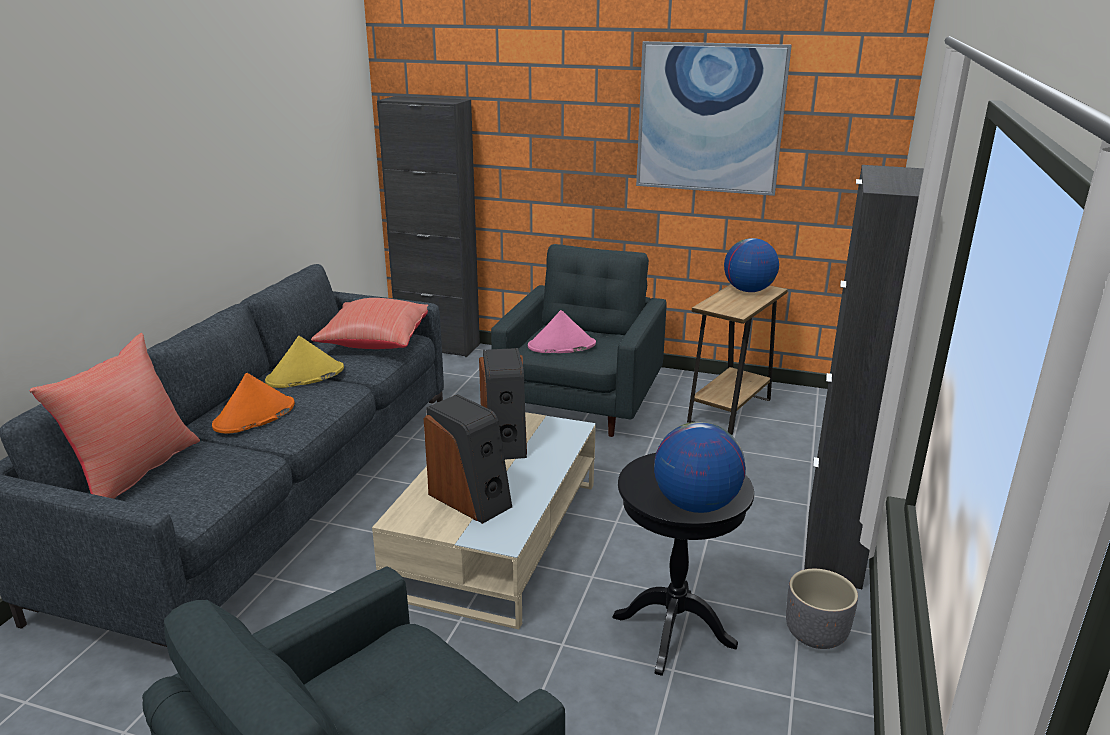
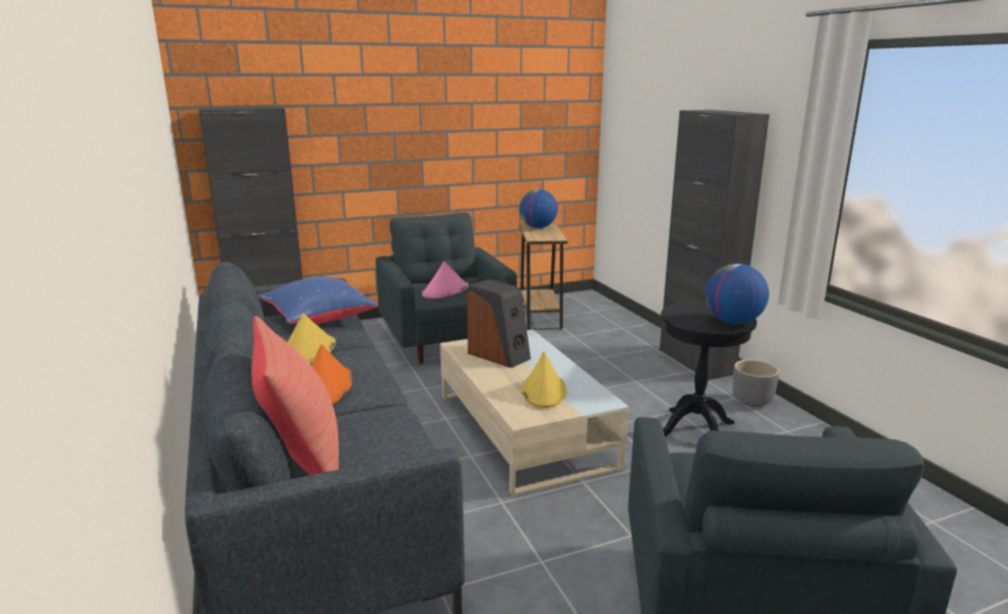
camera: 40 degrees left, 5 degrees down
red pillow [311,298,428,349] -> blue pillow [258,277,378,324]
speaker [424,394,512,524] -> yellow hat [522,352,567,408]
picture [636,41,792,196] -> none

